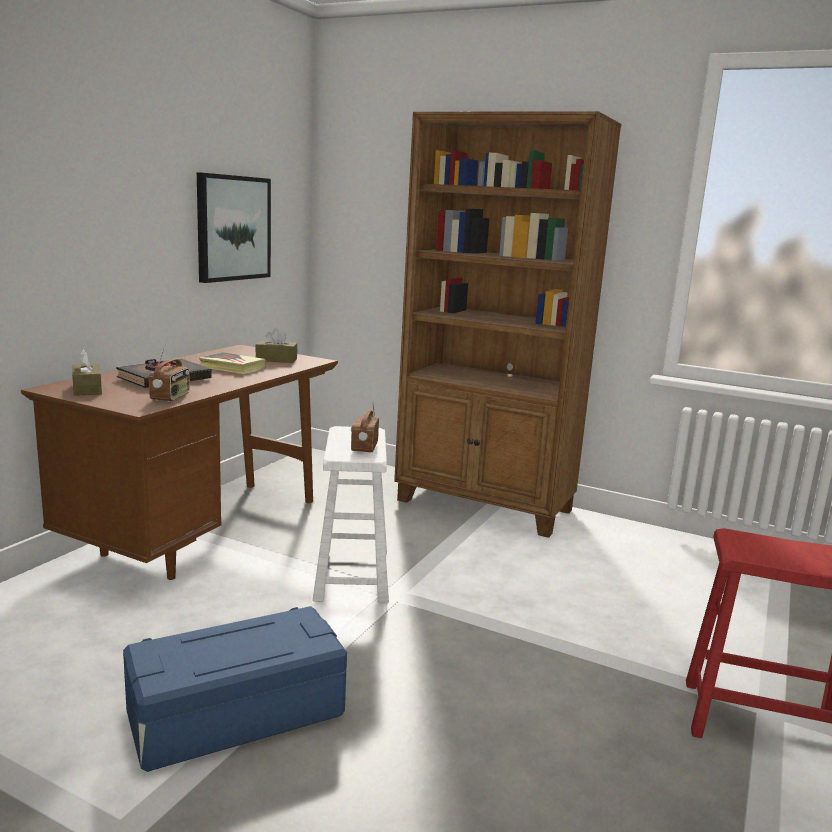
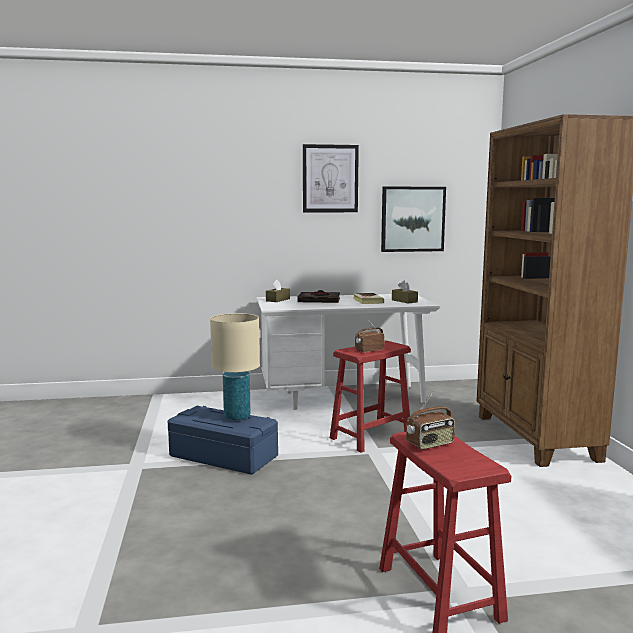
camera: 55 degrees right, 5 degrees down
brown desk [21,345,338,580] -> white desk [256,294,440,410]
radio [149,344,190,402] -> radio moved to [406,391,455,450]
white stool [312,426,389,603] -> red stool [330,341,411,453]
none -> beige table lamp [210,313,260,421]
none -> picture [303,144,359,212]

